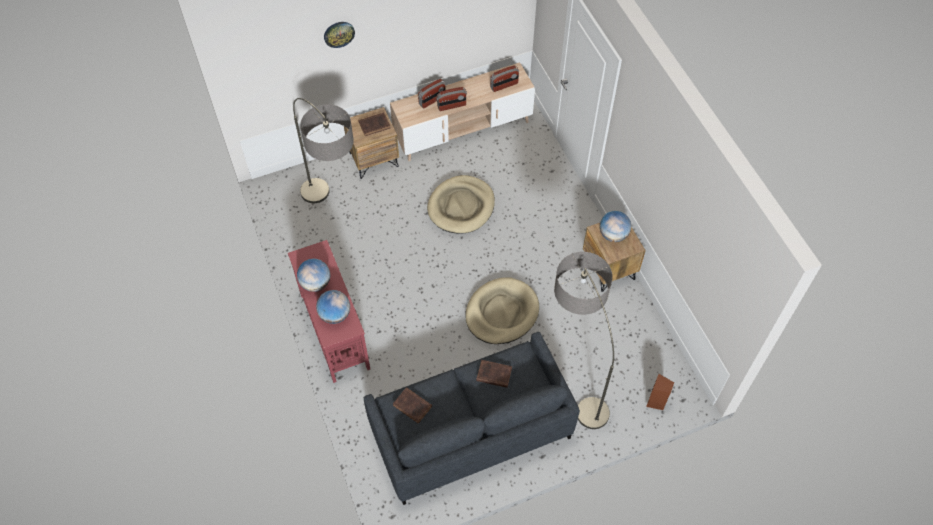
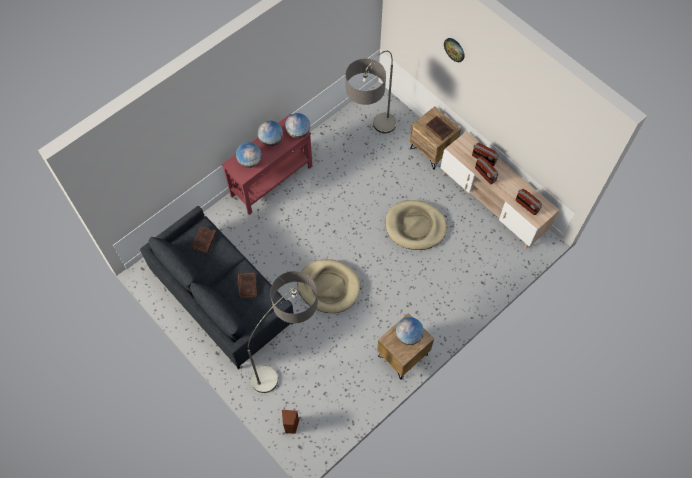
camera: 70 degrees right, 5 degrees up
none -> globe [285,113,310,138]

